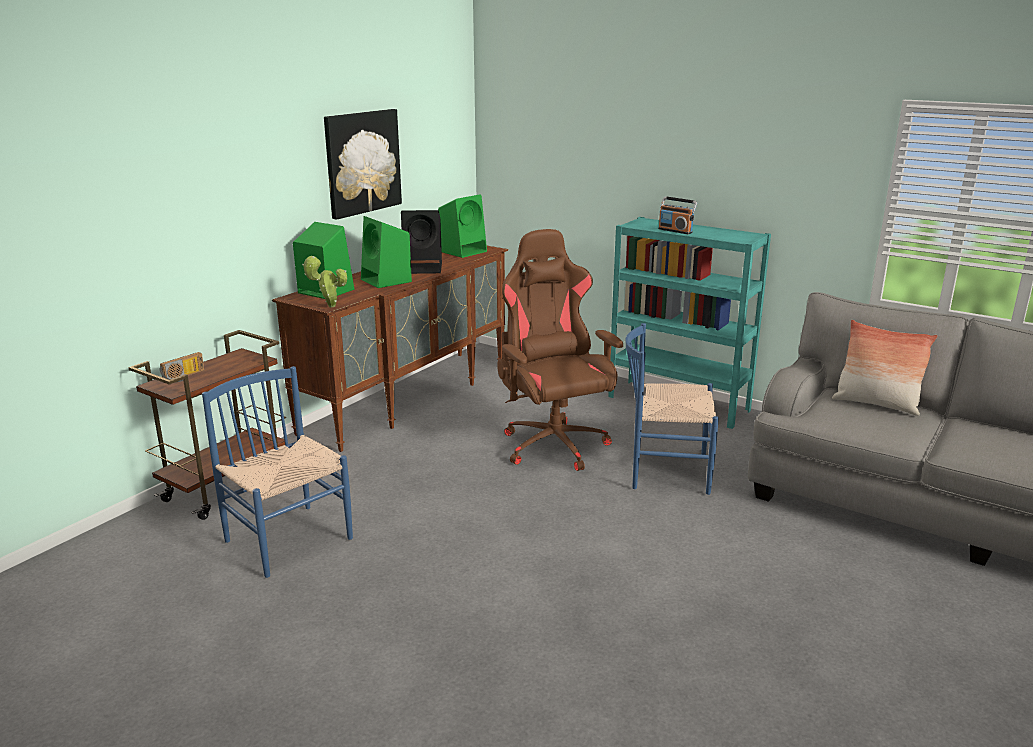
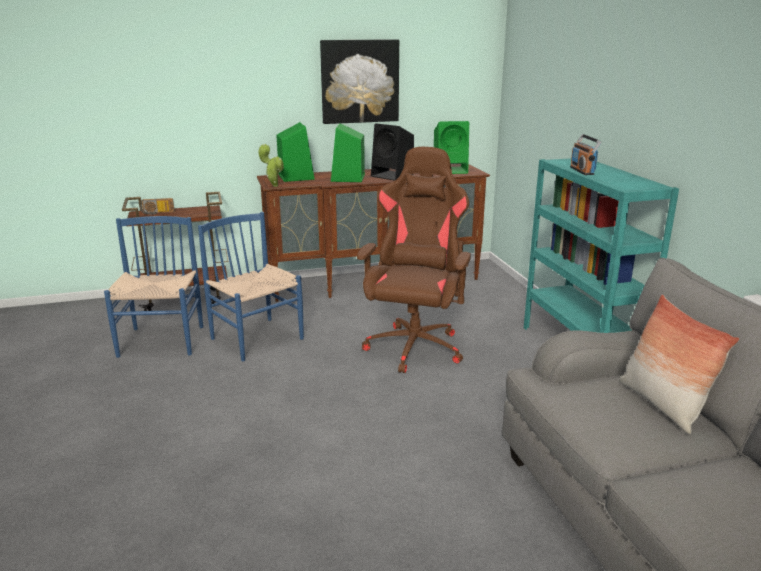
camera: 40 degrees right, 0 degrees up
blue chair [625,323,719,495] -> blue chair moved to [198,212,304,361]

